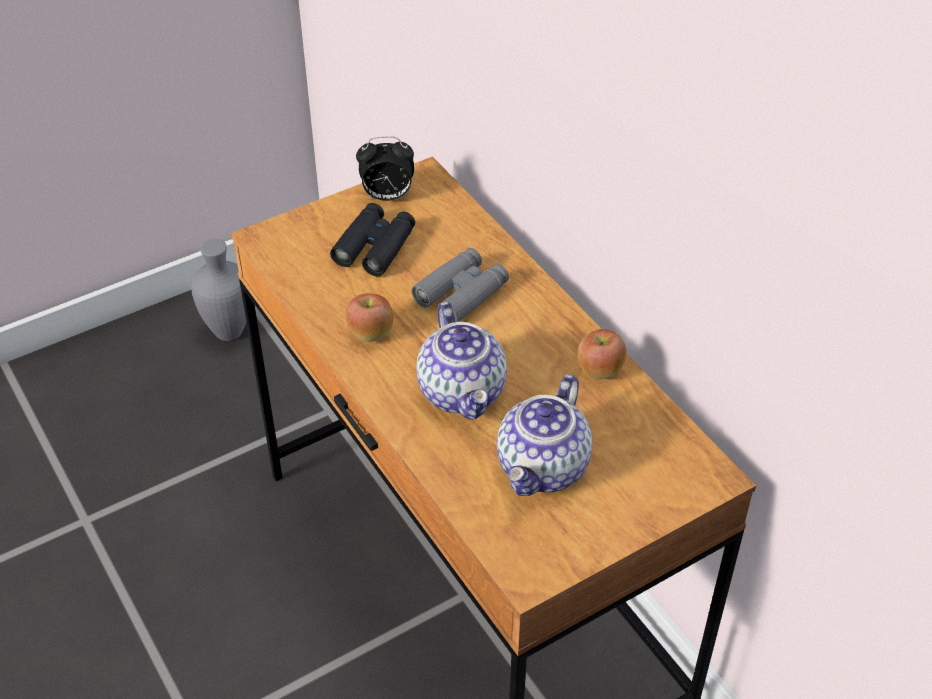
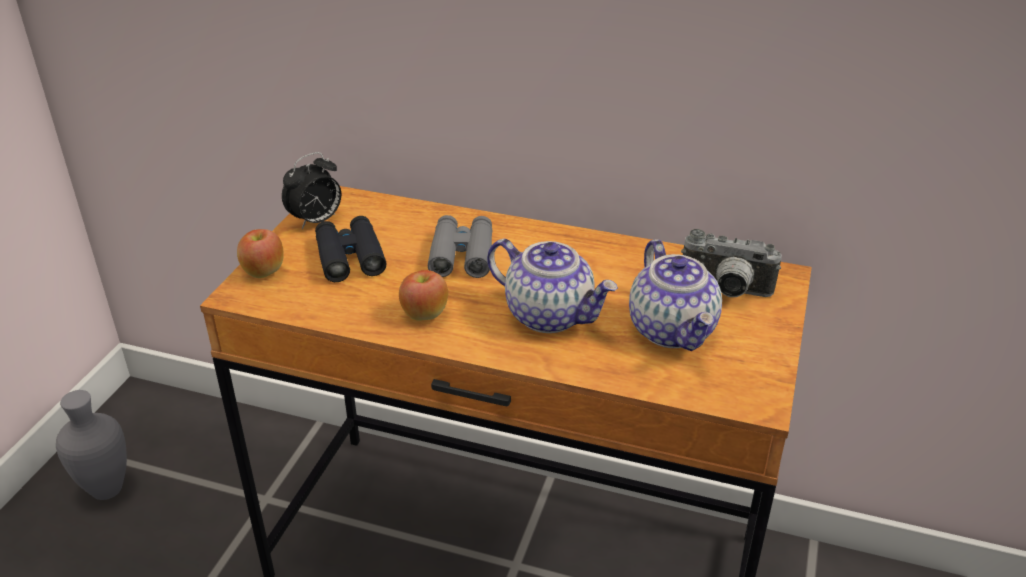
camera: 40 degrees left, 10 degrees down
apple [577,329,626,379] -> apple moved to [237,229,284,278]
none -> camera [681,229,782,297]

